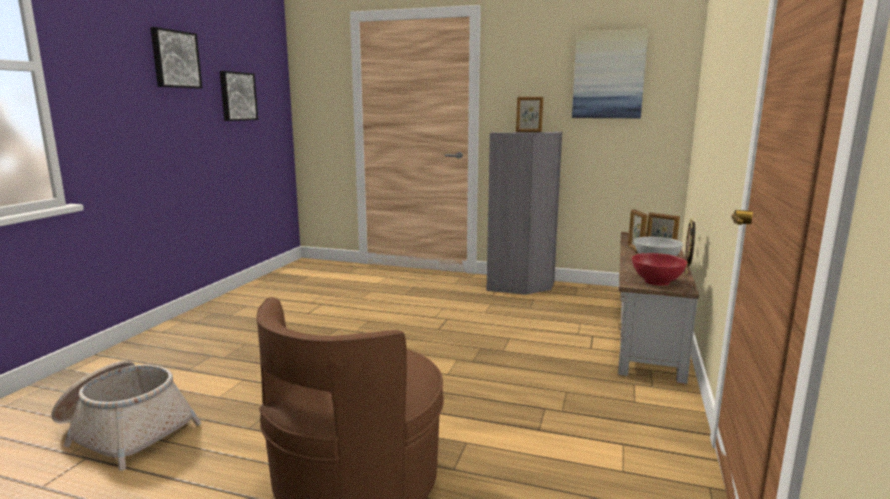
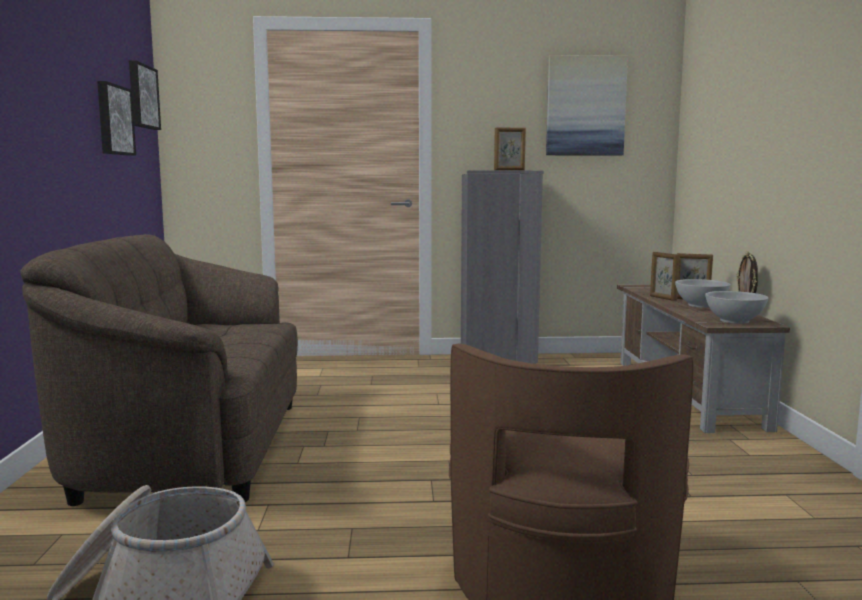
camera: 20 degrees left, 5 degrees down
picture [150,27,202,88] -> picture moved to [129,61,161,130]
red bowl [632,253,687,286] -> white bowl [705,291,768,324]
none -> brown sofa [20,234,298,506]

